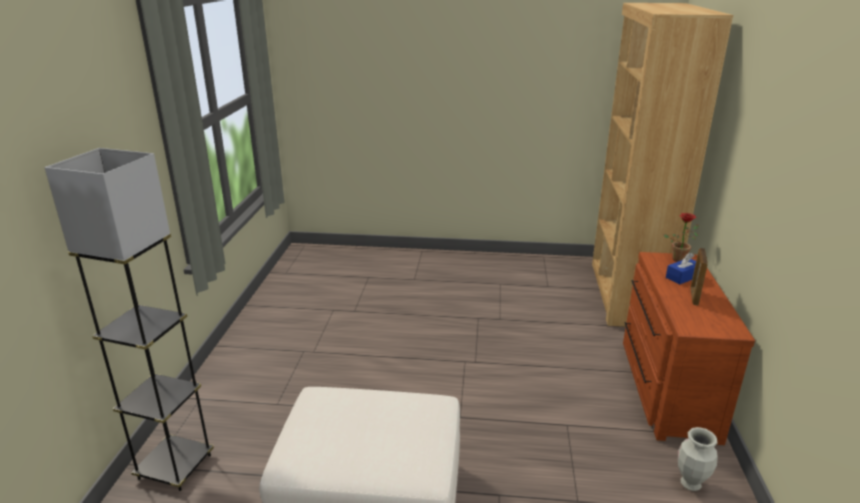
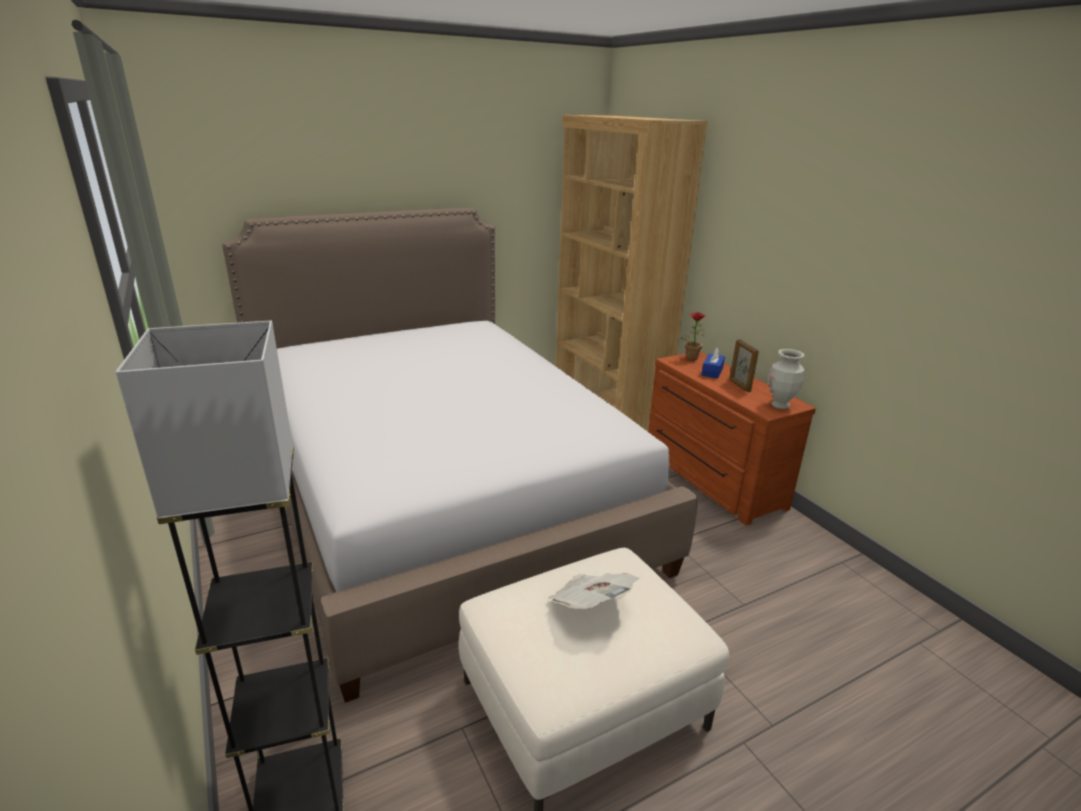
camera: 35 degrees left, 0 degrees up
vase [678,427,718,491] -> vase moved to [769,349,804,409]
none -> bed [222,208,698,703]
none -> newspaper [549,573,639,609]

